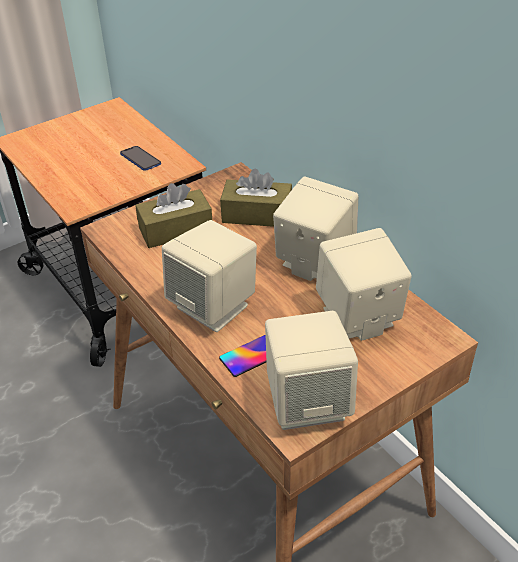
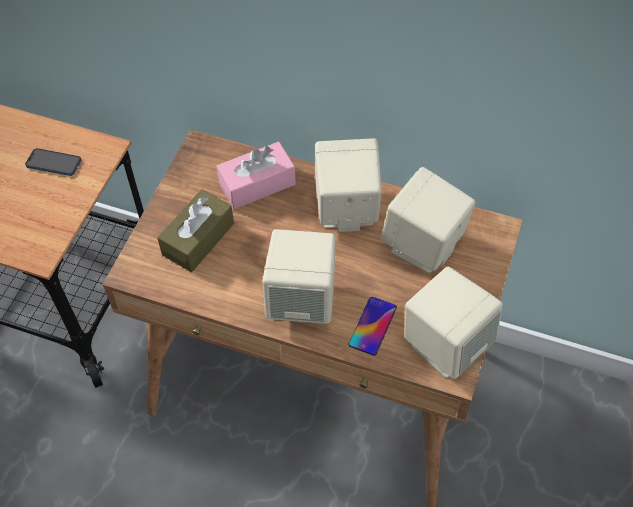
camera: 35 degrees left, 15 degrees up
brown tissue box [220,168,292,227] -> pink tissue box [217,141,296,209]

